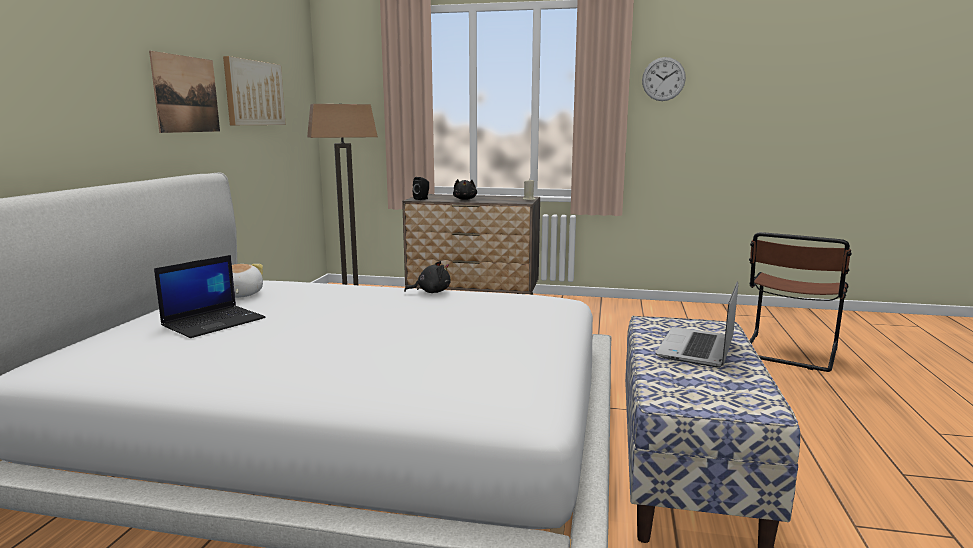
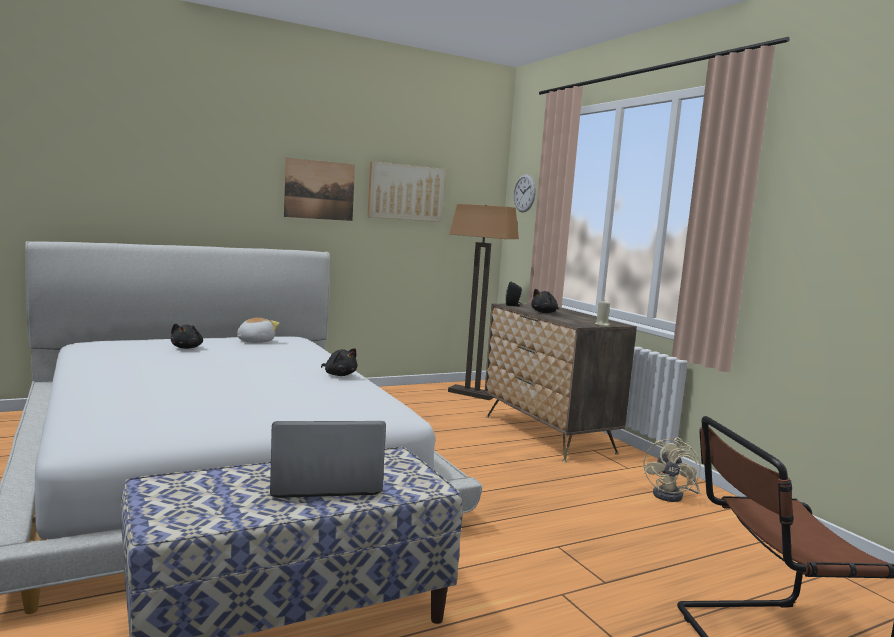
camera: 50 degrees right, 5 degrees down
laptop [154,255,266,338] -> black plush toy [171,323,203,349]
wall clock [642,57,686,101] -> wall clock moved to [513,174,536,212]
none -> beige fan [643,437,701,502]

